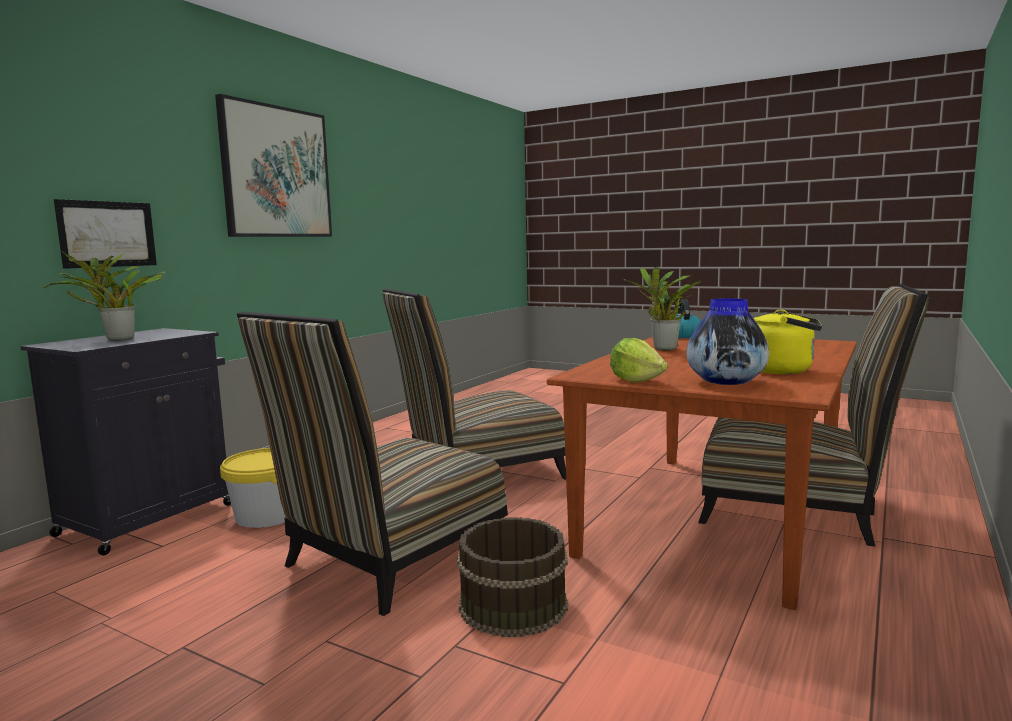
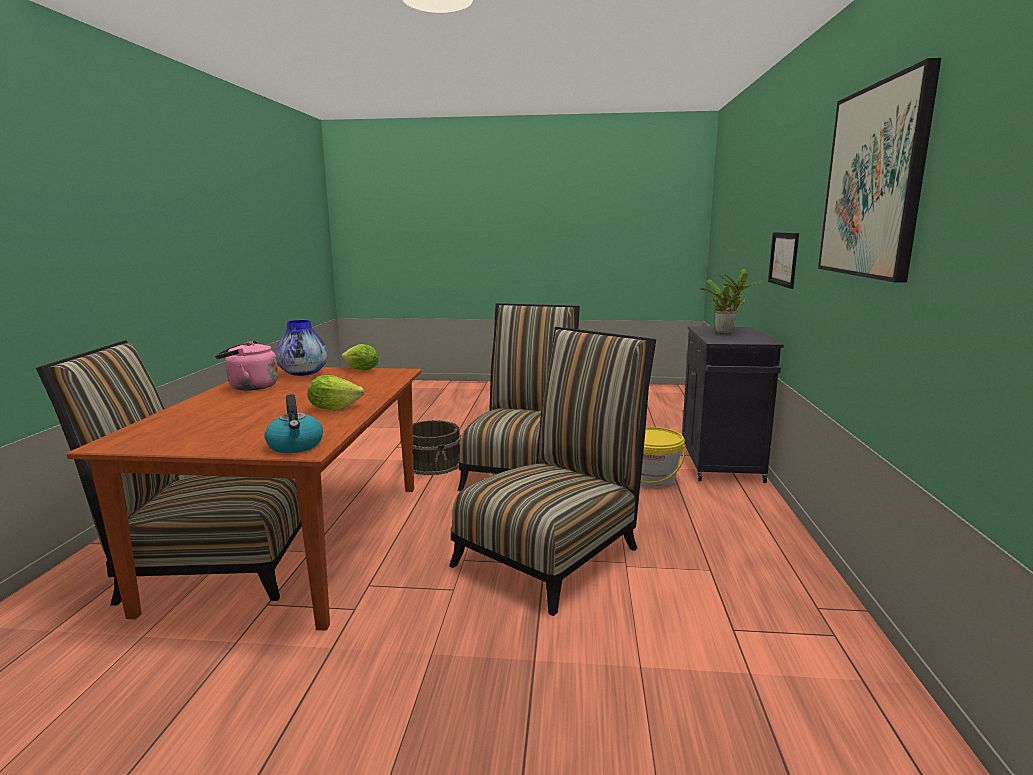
camera: 155 degrees right, 5 degrees up
potted plant [623,267,701,350] -> lettuce [307,375,364,411]
yellow kettle [753,309,822,374] -> pink kettle [215,341,278,391]

